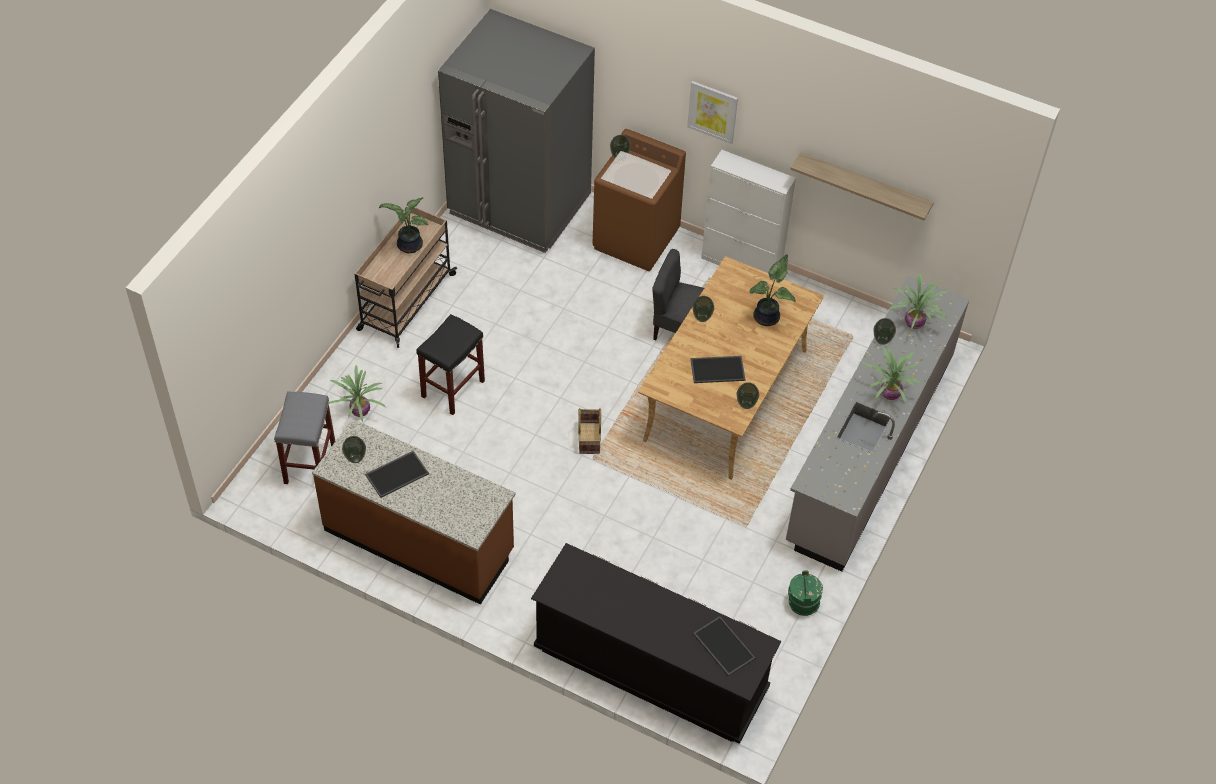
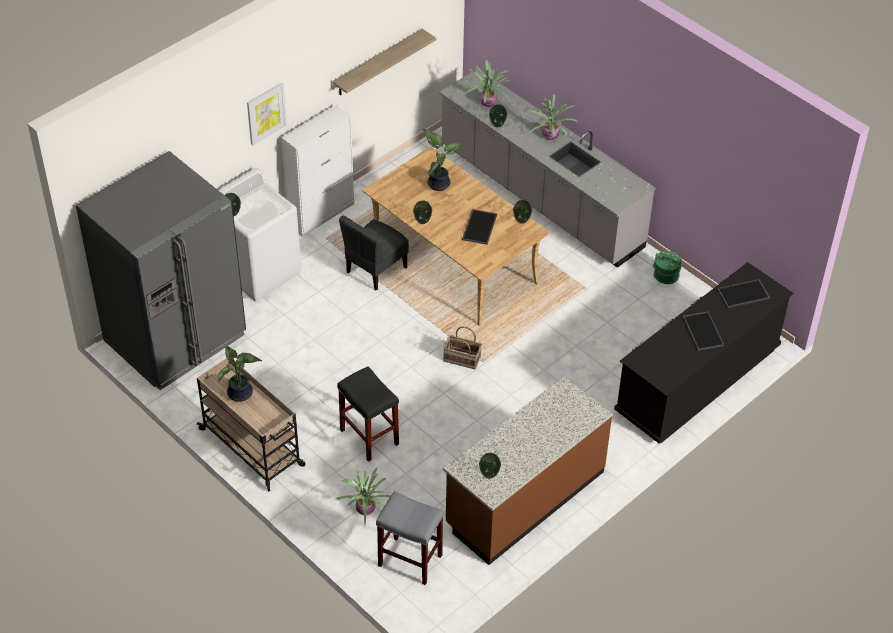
camera: 70 degrees left, 5 degrees down
tray [365,451,429,498] -> tray moved to [683,311,724,351]
brown washing machine [593,129,686,271] -> white washing machine [218,168,301,302]

